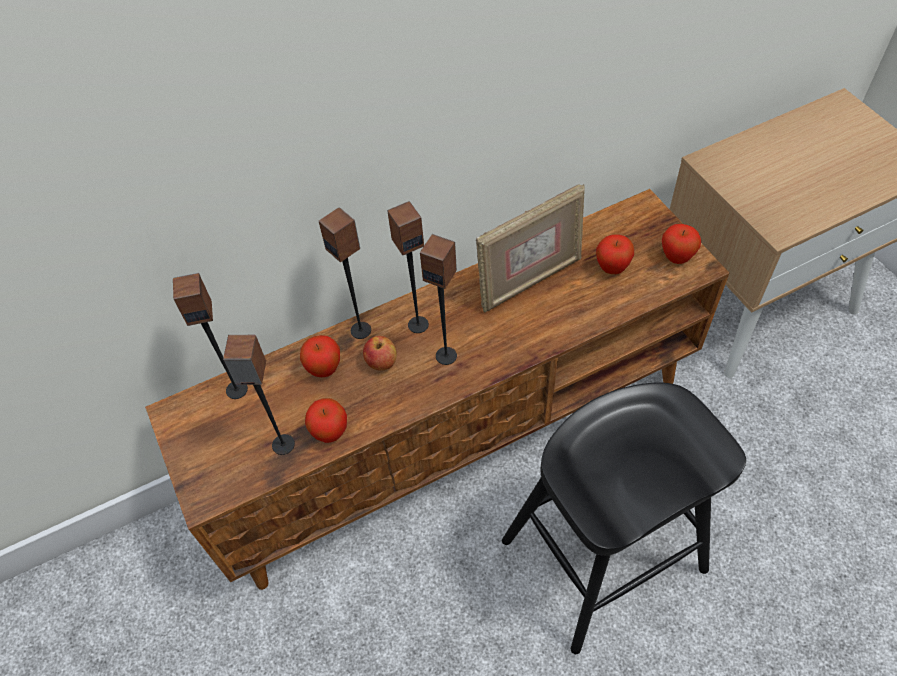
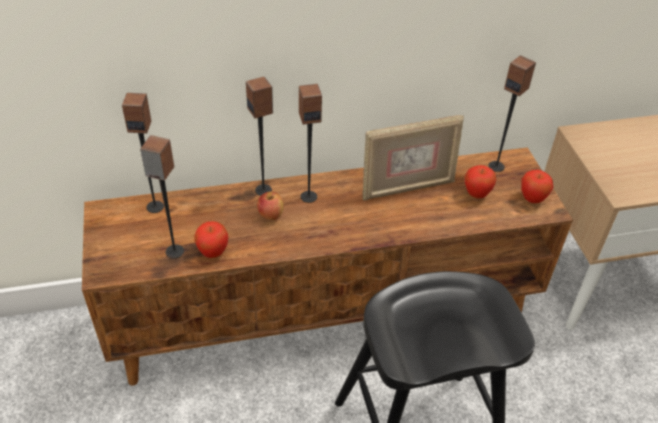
camera: 10 degrees right, 10 degrees down
apple [300,335,340,377] -> none
speaker [420,234,457,365] -> speaker moved to [489,55,536,172]

